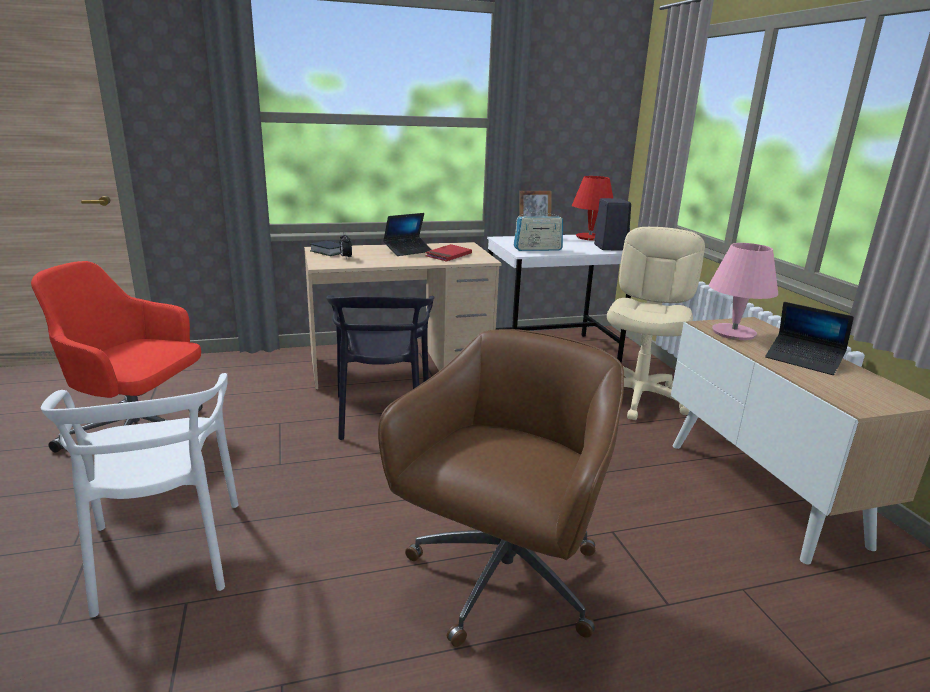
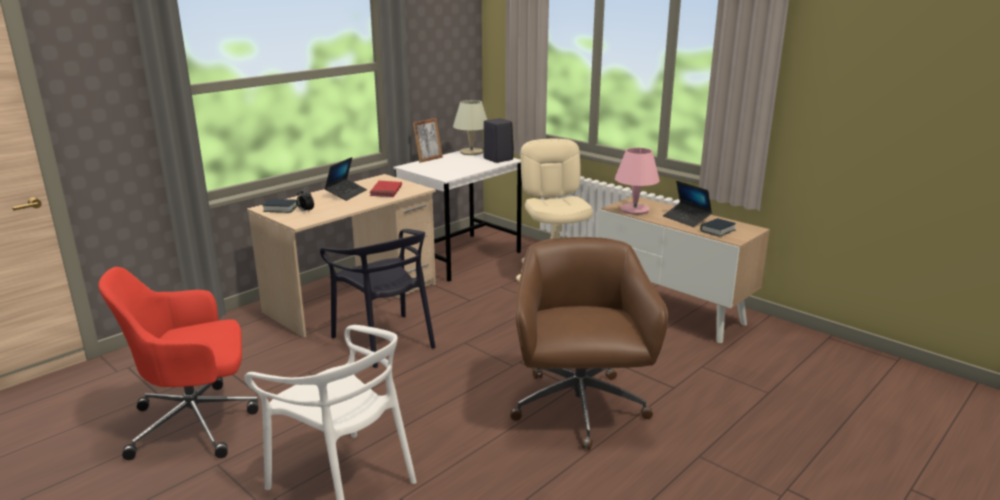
camera: 30 degrees left, 0 degrees up
radio [514,209,563,251] -> none
red table lamp [572,176,613,241] -> beige table lamp [453,100,487,155]
laptop [765,302,854,375] -> laptop turned 45 degrees clockwise [663,181,712,227]
none -> book [700,218,736,237]

